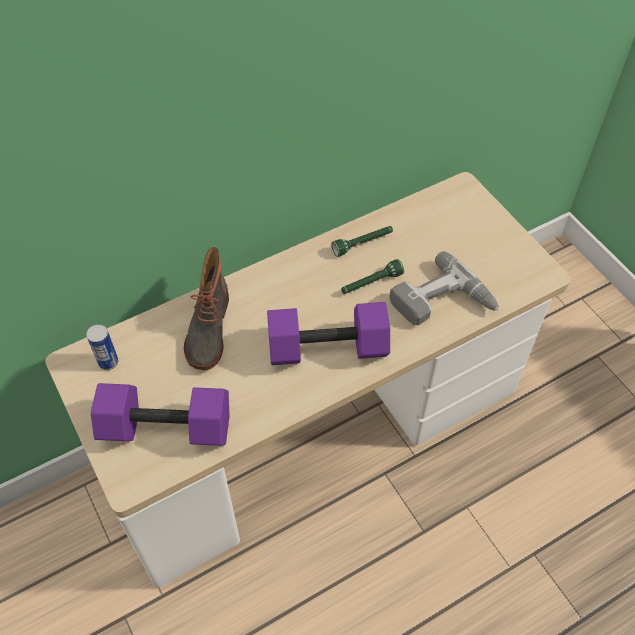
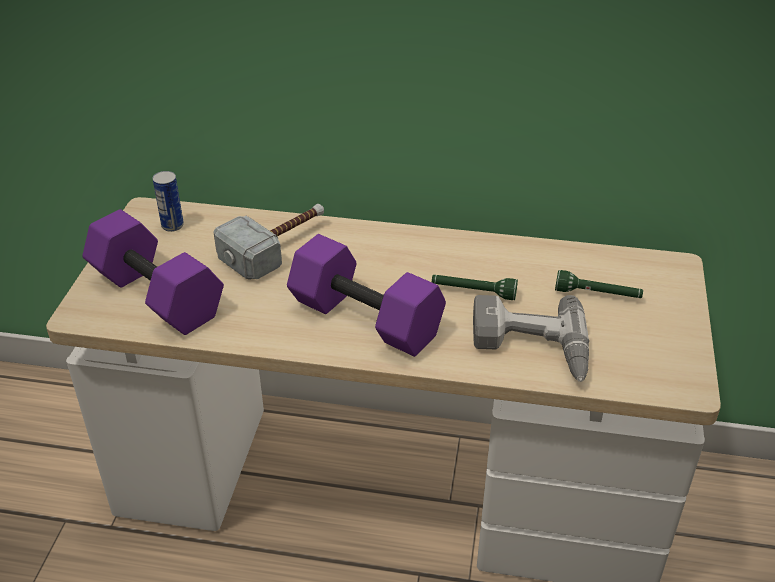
camera: 40 degrees right, 15 degrees down
boot [184,247,229,370] -> hammer [213,204,324,280]
green flashlight [331,226,393,257] -> green flashlight moved to [555,270,643,298]

